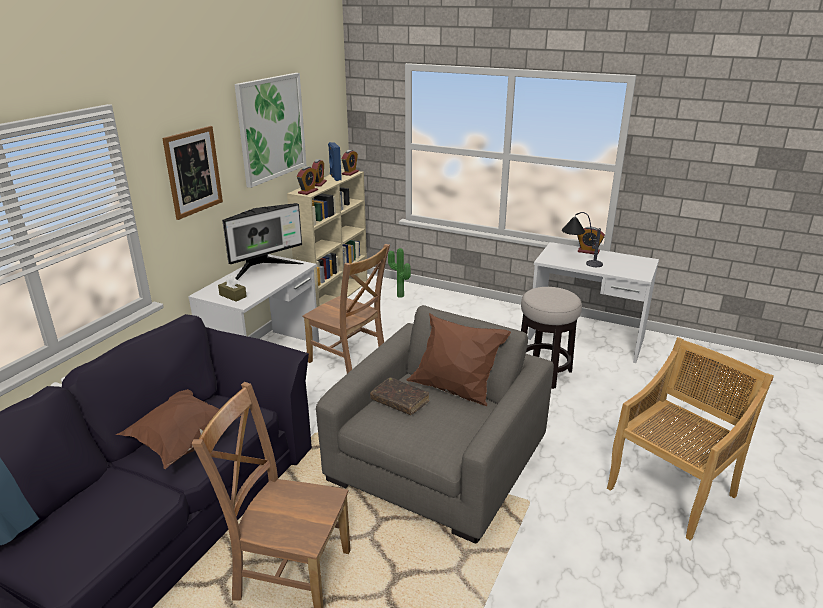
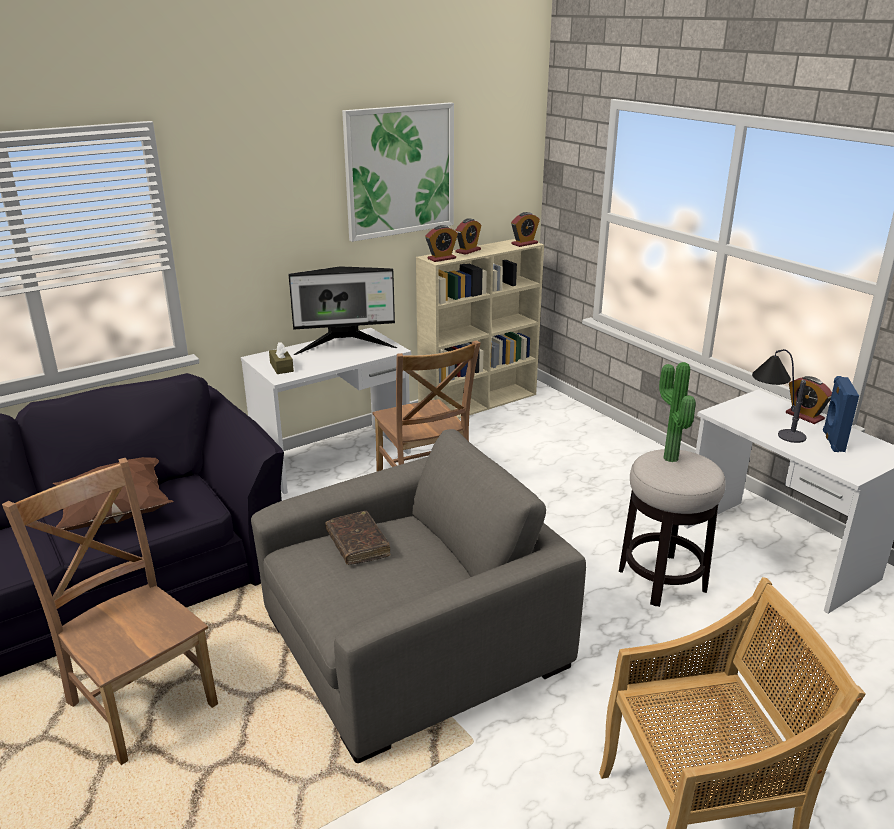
camera: 30 degrees right, 0 degrees up
picture [162,126,223,220] -> none
blue speaker [328,142,342,181] -> blue speaker moved to [823,376,859,452]
potted plant [388,248,411,298] -> potted plant moved to [659,362,696,462]
brown pillow [407,313,511,406] -> none

